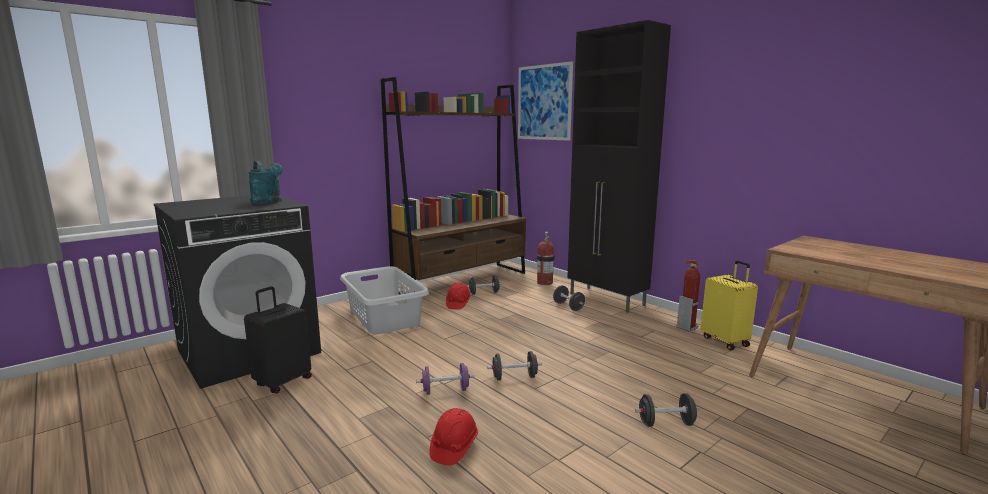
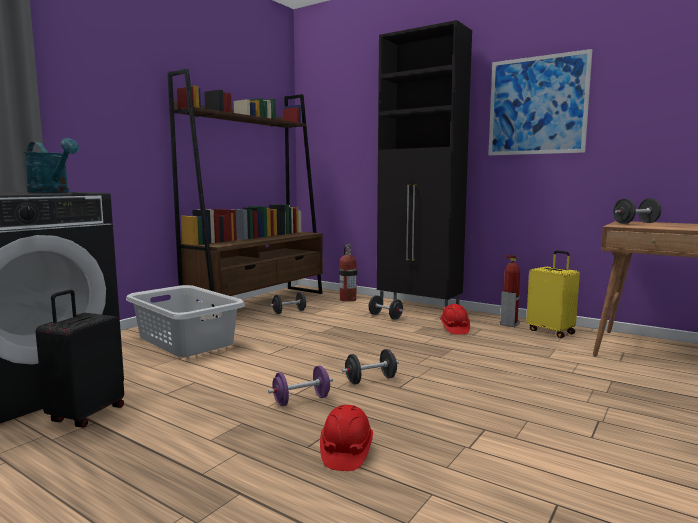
camera: 15 degrees left, 5 degrees down
red hard hat [446,283,471,310] -> red hard hat moved to [440,304,470,334]
picture [518,61,573,141] -> picture moved to [488,49,593,155]
black dumbbell [635,393,700,427] -> black dumbbell moved to [613,198,661,224]

